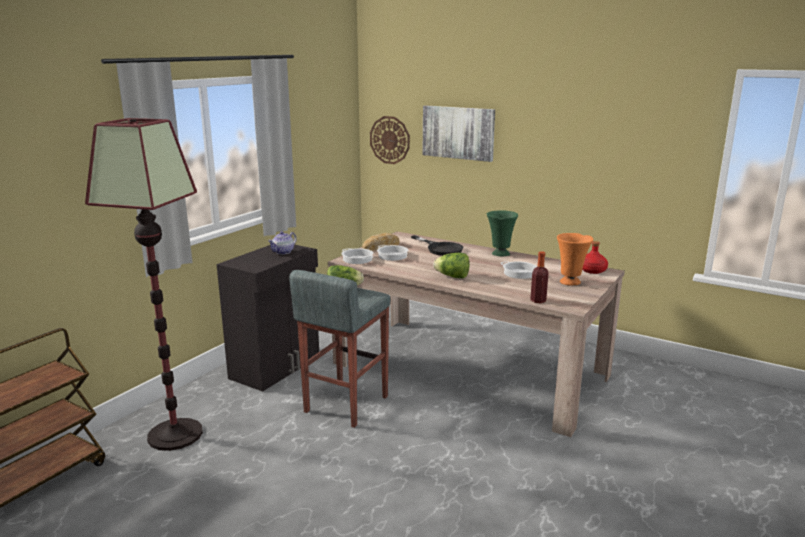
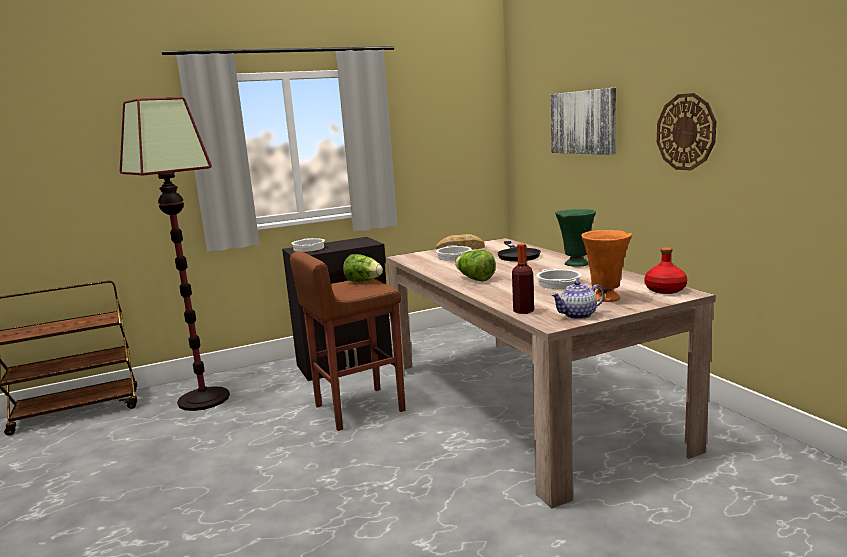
camera: 35 degrees right, 5 degrees down
teapot [268,231,297,254] -> teapot moved to [551,281,605,319]
grey stool [289,270,391,428] -> brown stool [290,251,406,431]
cooking pot [341,248,374,264] -> cooking pot moved to [291,238,325,252]
wall clock [370,116,410,164] -> wall clock moved to [657,93,716,170]

